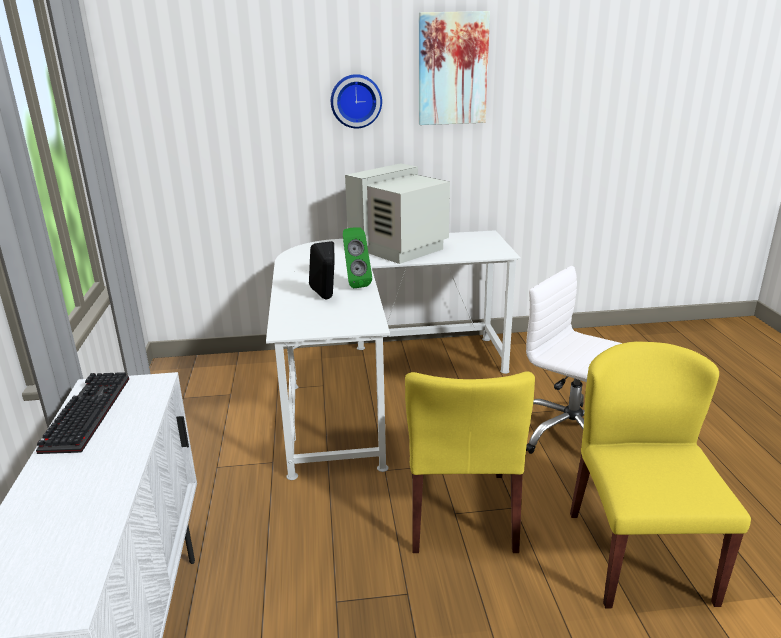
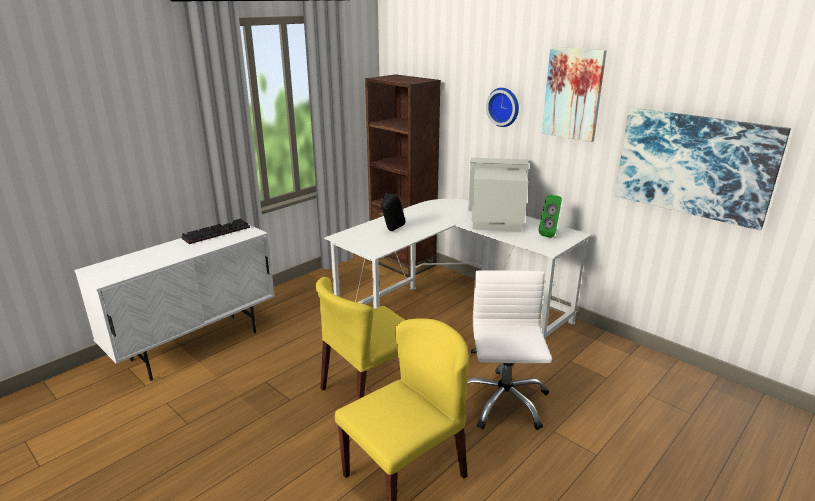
camera: 50 degrees right, 0 degrees up
green speaker [343,227,372,288] -> green speaker moved to [539,195,562,238]
none -> brown bookcase [365,74,441,277]
none -> picture [615,107,791,230]

